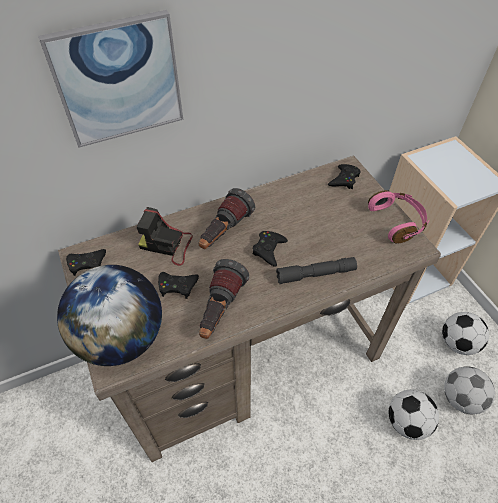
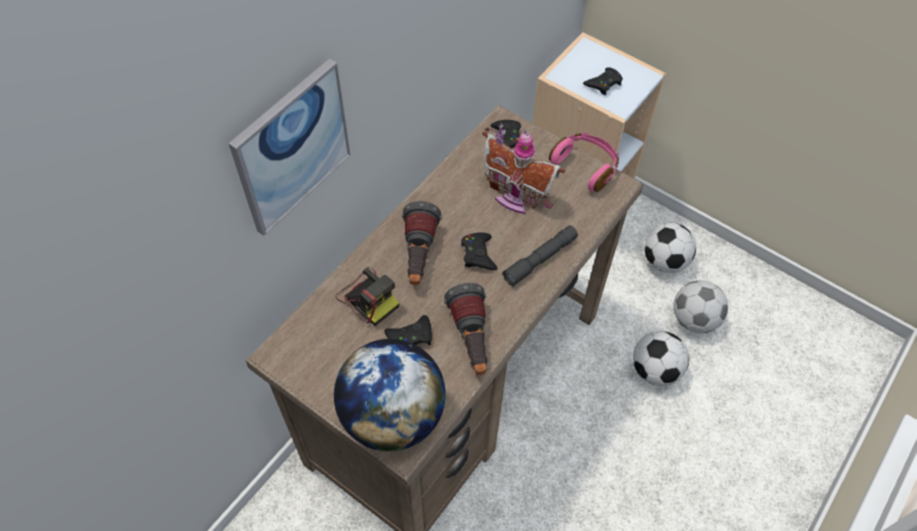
camera: 30 degrees left, 5 degrees up
black game controller [66,249,106,276] -> black game controller moved to [583,67,623,95]
camera [136,207,193,266] -> camera turned 120 degrees counterclockwise [336,267,399,326]
none -> toy house [482,123,565,214]

